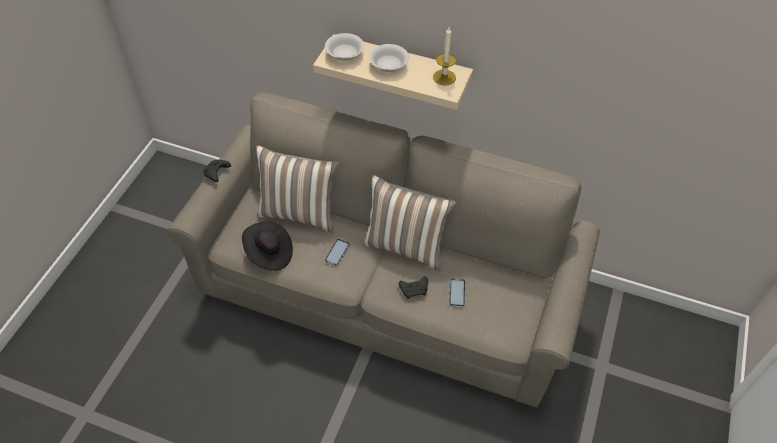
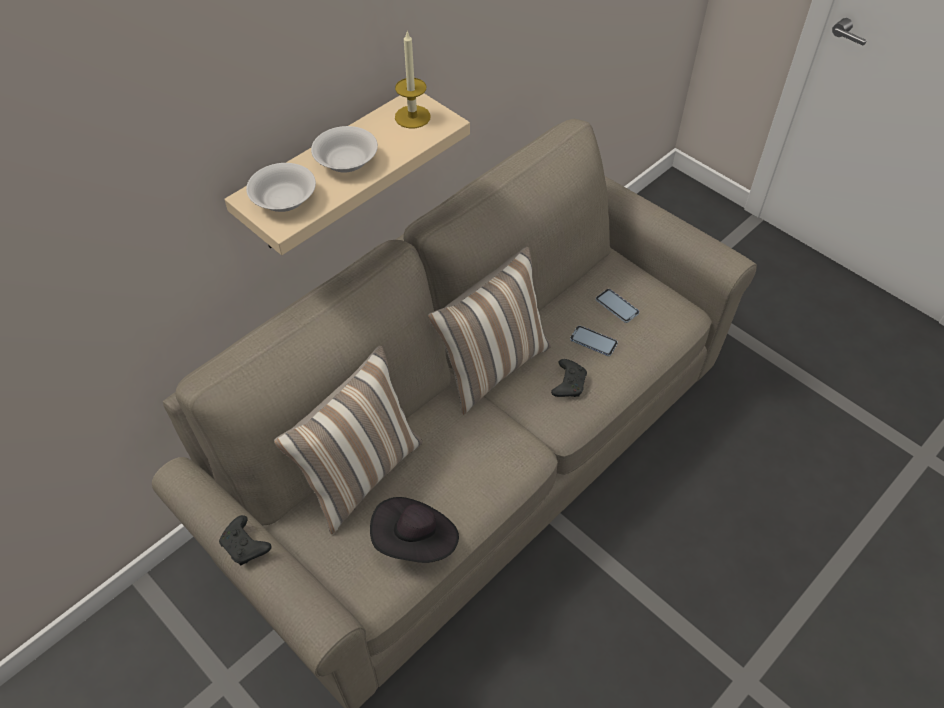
camera: 65 degrees left, 0 degrees up
phone [324,239,350,266] -> phone moved to [596,289,639,323]

